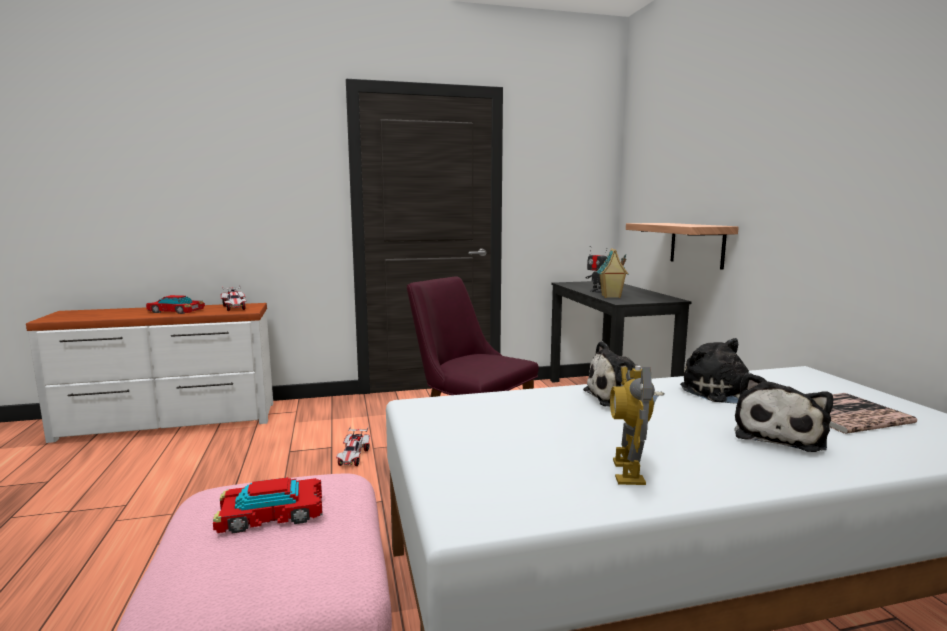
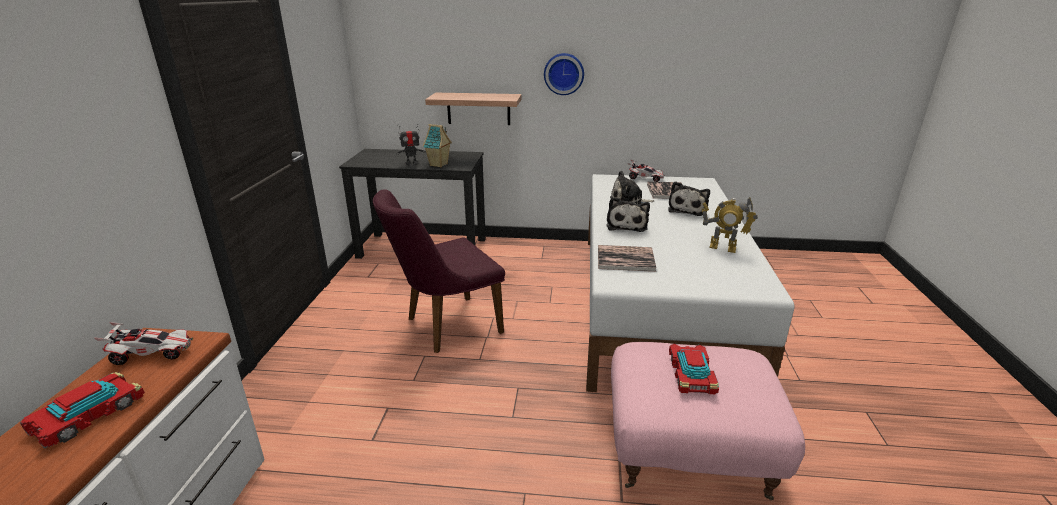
camera: 70 degrees left, 15 degrees up
toy car [336,426,370,466] -> toy car moved to [628,160,665,182]
plush toy [734,373,833,452] -> plush toy turned 60 degrees clockwise [668,181,710,216]
none -> wall clock [544,53,584,95]
none -> book [598,245,657,272]

